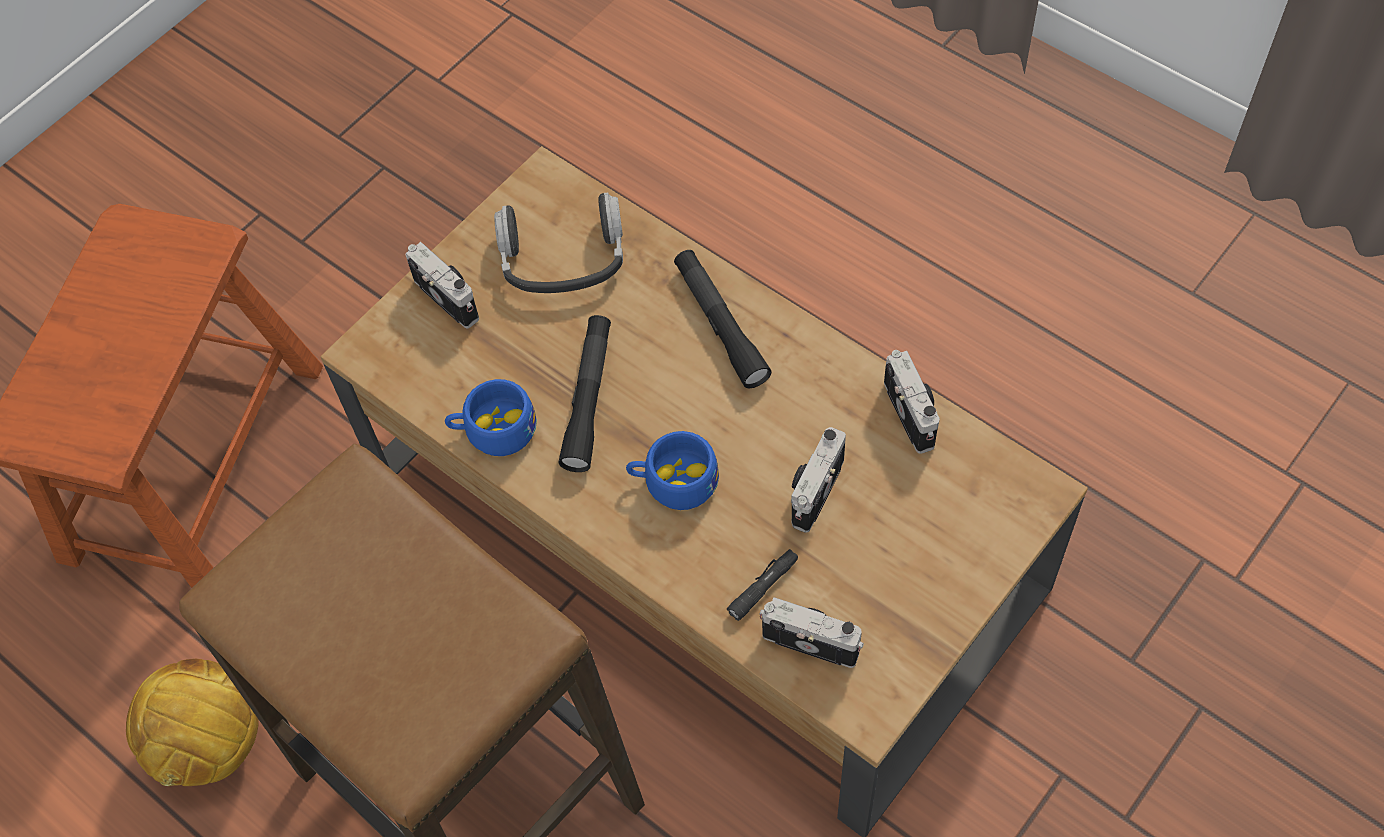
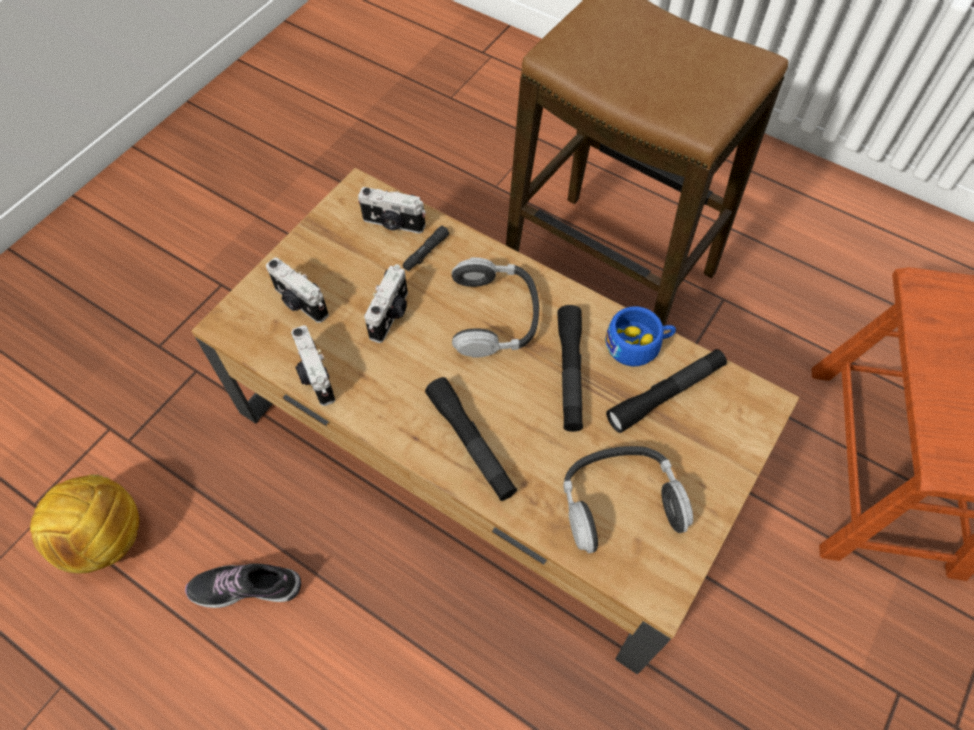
camera: 170 degrees right, 0 degrees up
football [126,659,259,786] -> football moved to [30,474,139,574]
camera [406,242,479,328] -> camera moved to [266,258,329,323]
blue cup [626,431,719,510] -> headphones [452,257,539,358]
none -> shoe [185,563,301,608]
none -> black flashlight [606,349,727,433]

